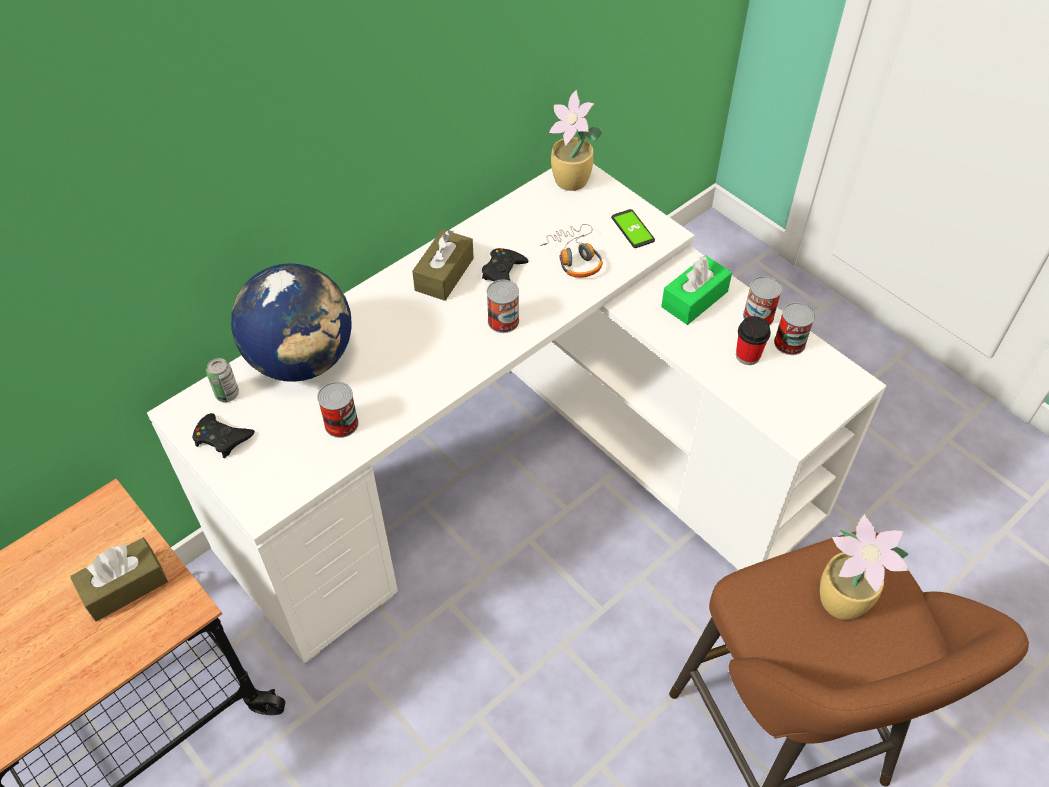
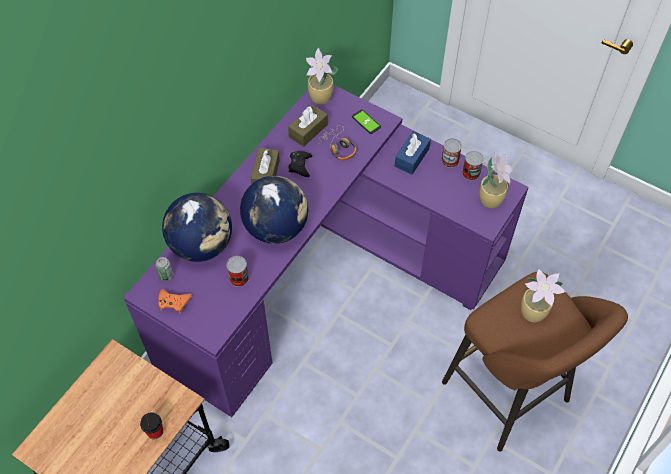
camera: 15 degrees left, 5 degrees up
brown tissue box [70,538,168,622] -> brown tissue box moved to [288,105,328,147]
white desk [147,164,887,663] -> purple desk [123,85,529,417]
black game controller [192,413,255,458] -> orange game controller [158,289,192,314]
can [487,280,519,333] -> none
green tissue box [661,255,732,325] -> blue tissue box [395,131,431,174]
cup [736,316,771,365] -> cup moved to [140,412,163,440]
none -> globe [240,176,308,244]
none -> potted plant [479,152,513,208]

